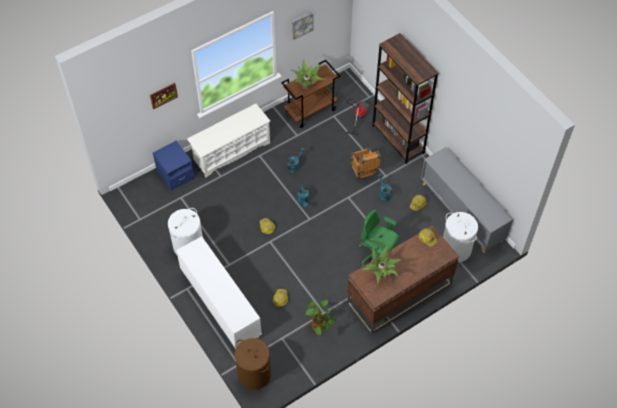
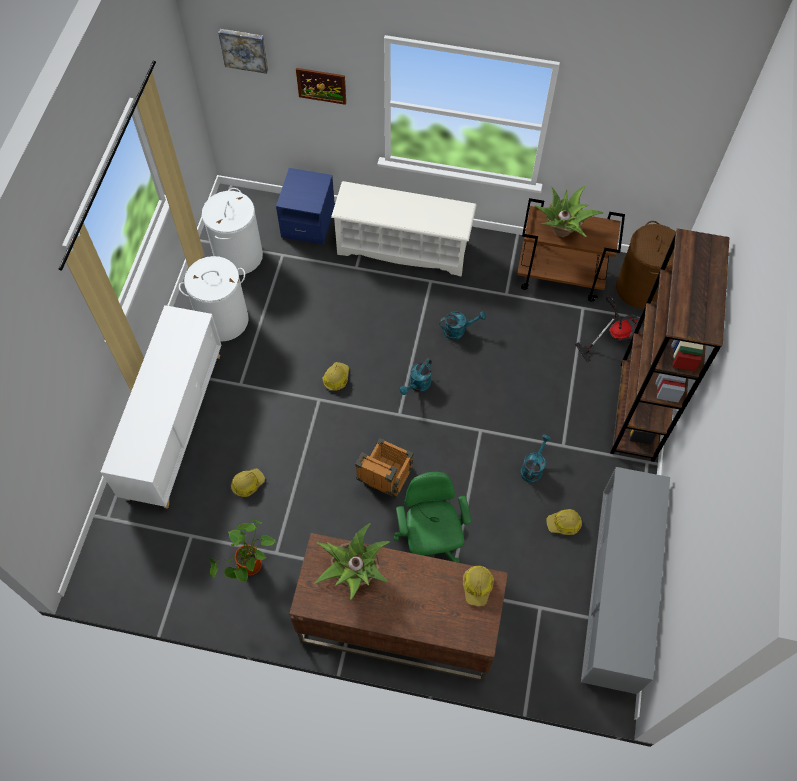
camera: 45 degrees right, 5 degrees up
brown laundry basket [234,338,271,390] -> brown laundry basket moved to [616,221,676,309]
picture [292,12,314,40] -> picture moved to [218,29,268,74]
crate [351,148,381,180] -> crate moved to [355,438,413,499]
white laundry basket [443,212,478,262] -> white laundry basket moved to [202,188,263,275]

